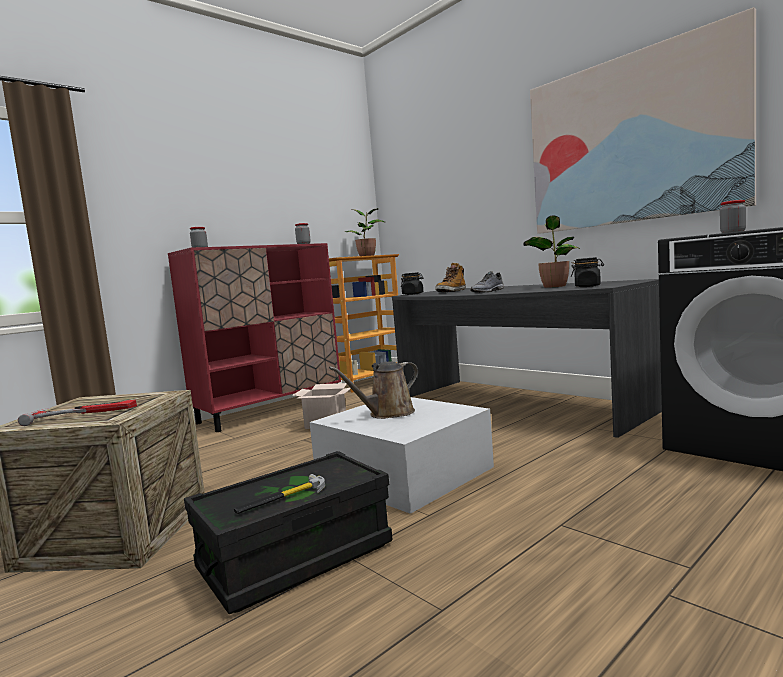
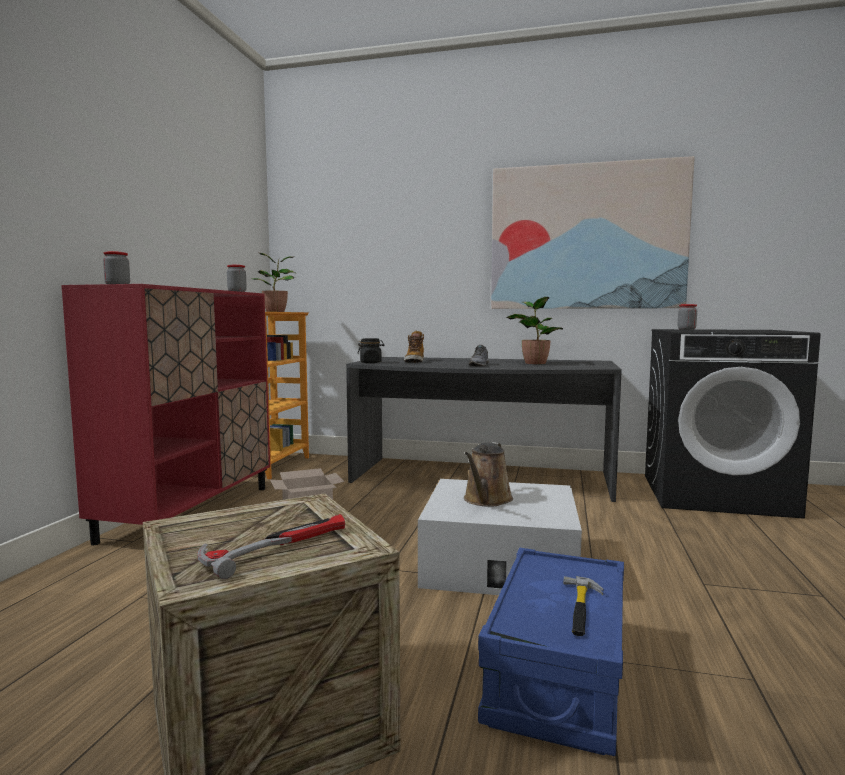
camera: 35 degrees left, 0 degrees up
black storage box [184,451,392,614] -> blue storage box [478,548,624,756]
black jar [571,257,604,287] -> none

